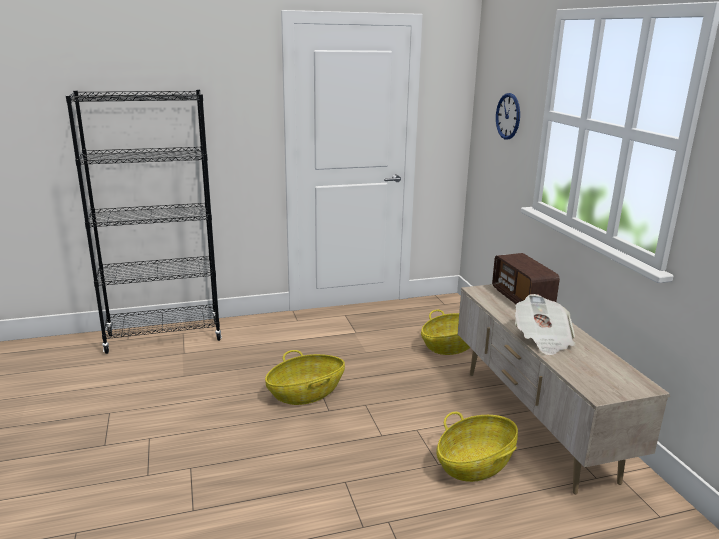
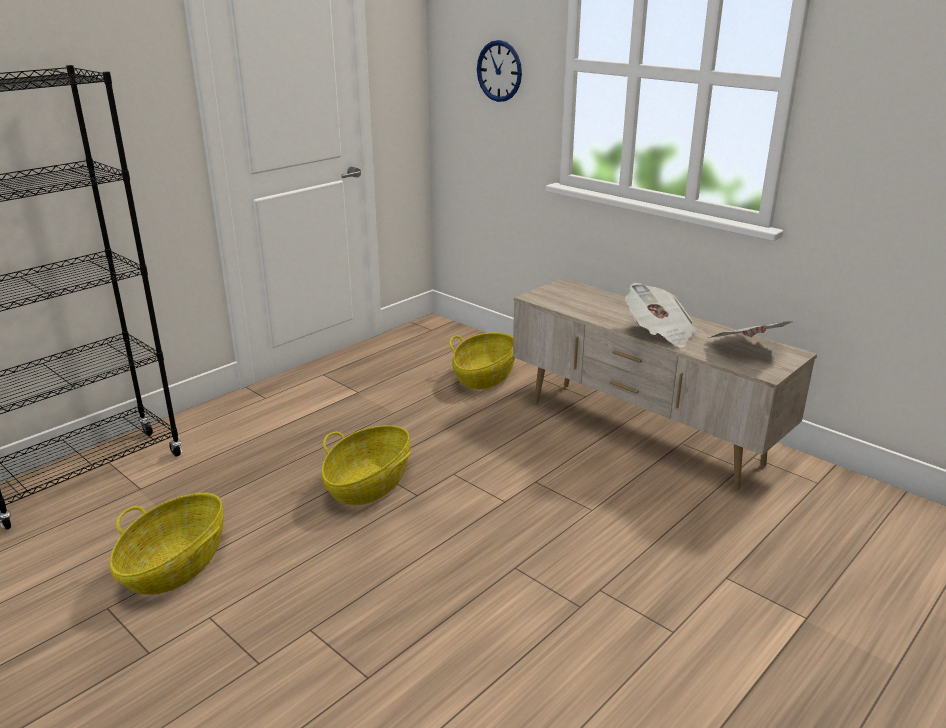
camera: 30 degrees left, 5 degrees up
basket [436,412,518,482] -> basket moved to [110,493,224,595]
radio [492,253,560,304] -> none
none -> newspaper [708,321,791,338]

